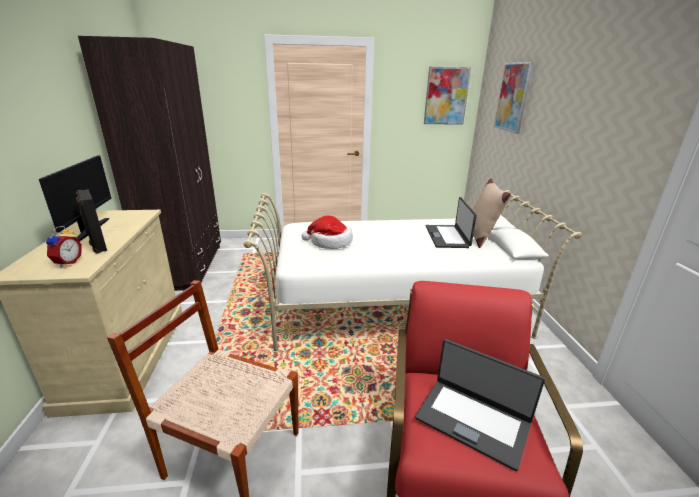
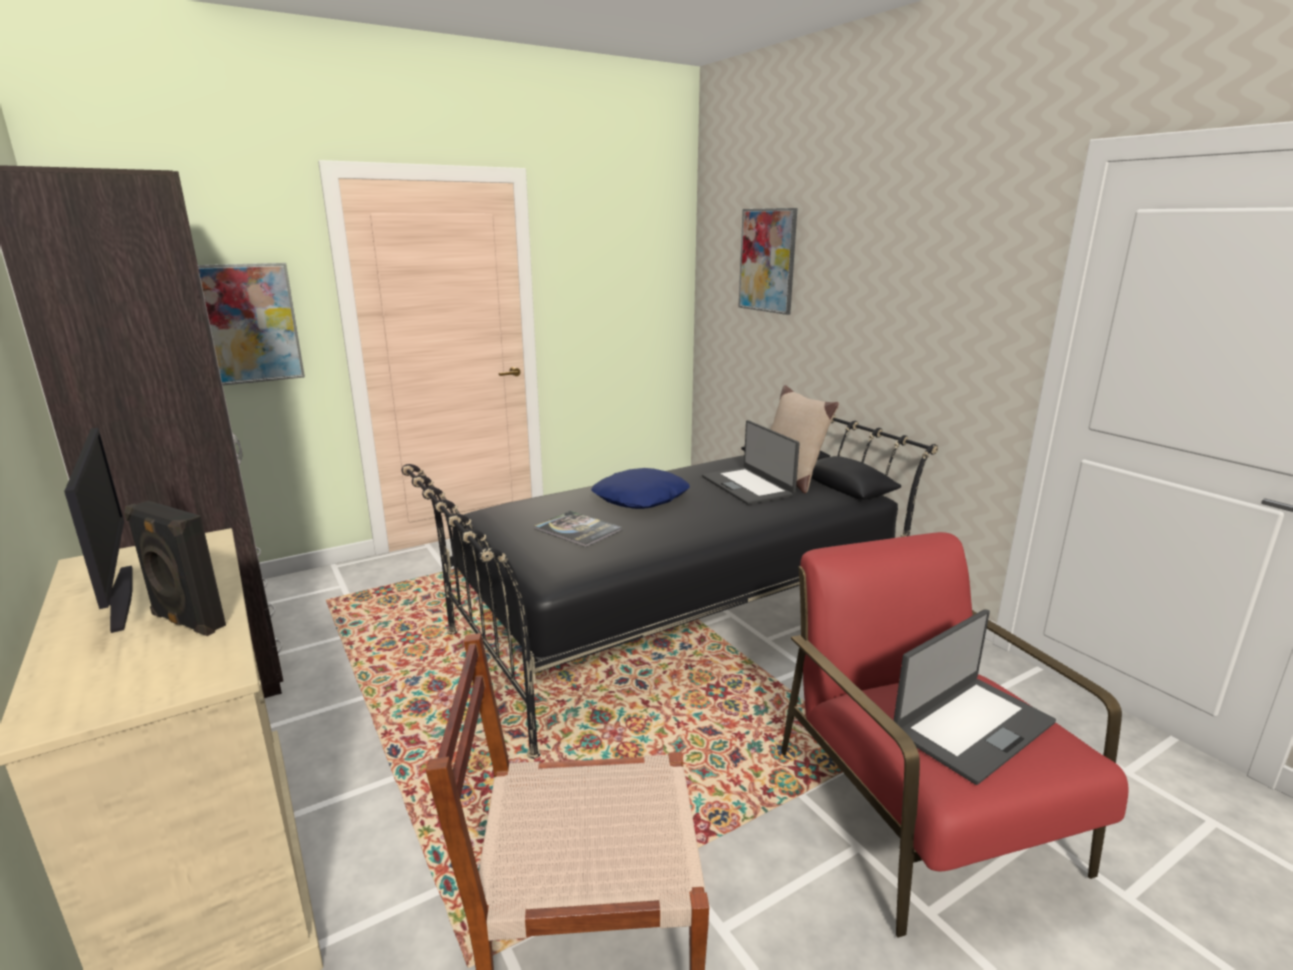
camera: 25 degrees left, 5 degrees down
alarm clock [46,226,82,267] -> none
white bed [243,190,582,353] -> black bed [402,415,938,759]
hat [302,215,353,249] -> book [534,511,622,548]
laptop [415,339,545,471] -> laptop turned 45 degrees counterclockwise [893,609,1056,785]
picture [424,67,471,124] -> picture moved to [198,263,305,385]
none -> blue pillow [591,468,690,509]

